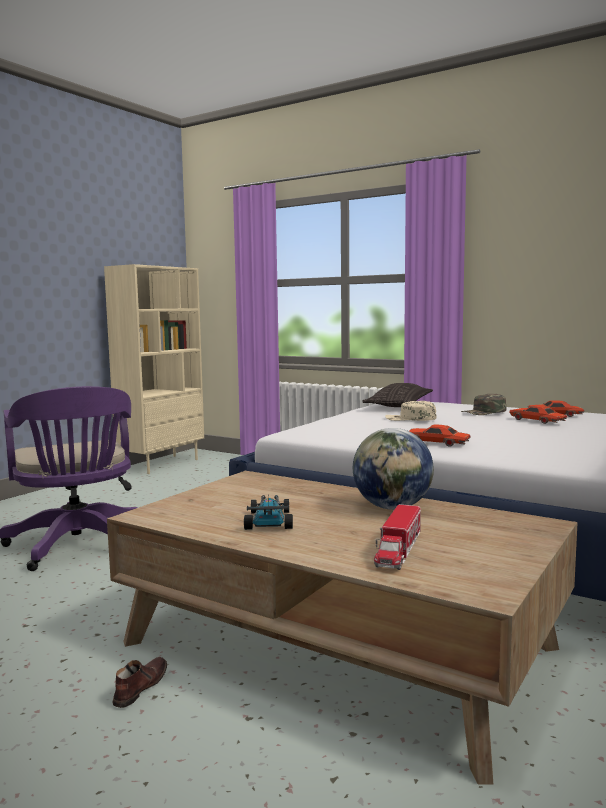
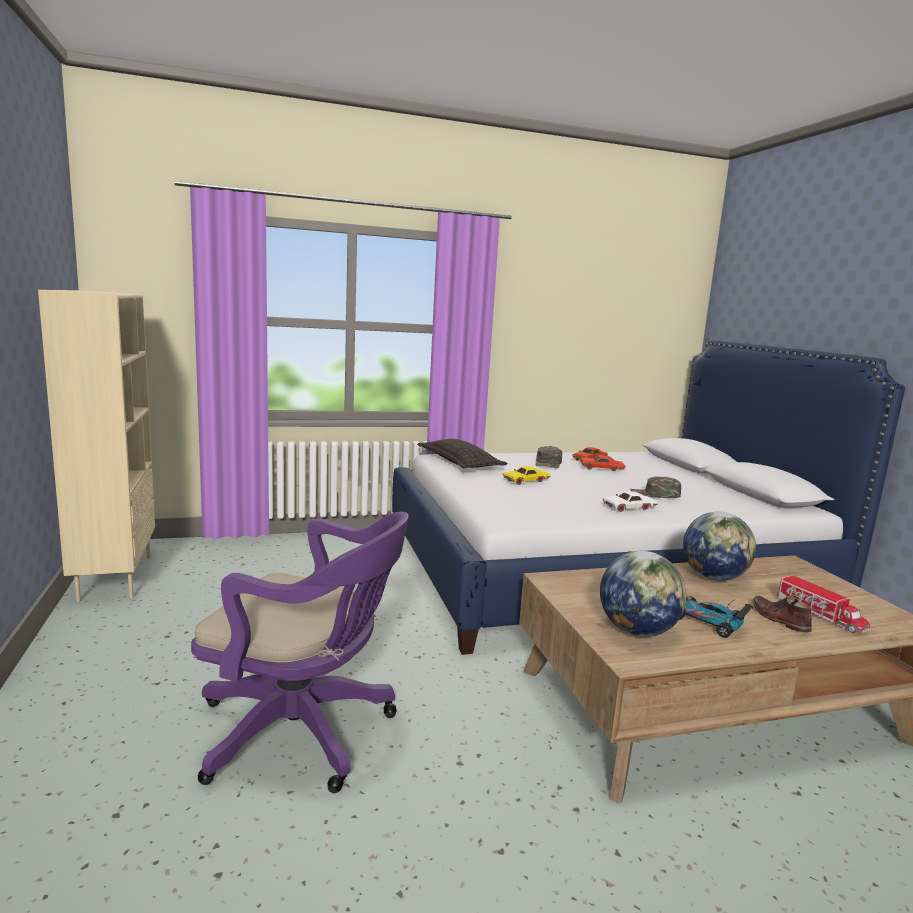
camera: 50 degrees left, 5 degrees up
brown shoe [112,657,167,708] -> brown shoe moved to [752,596,812,633]
beige cap [385,401,436,421] -> yellow toy car [503,466,550,485]
red toy car [409,424,470,447] -> white toy car [602,491,658,512]
none -> globe [600,551,687,637]
none -> green cap [630,477,681,498]

